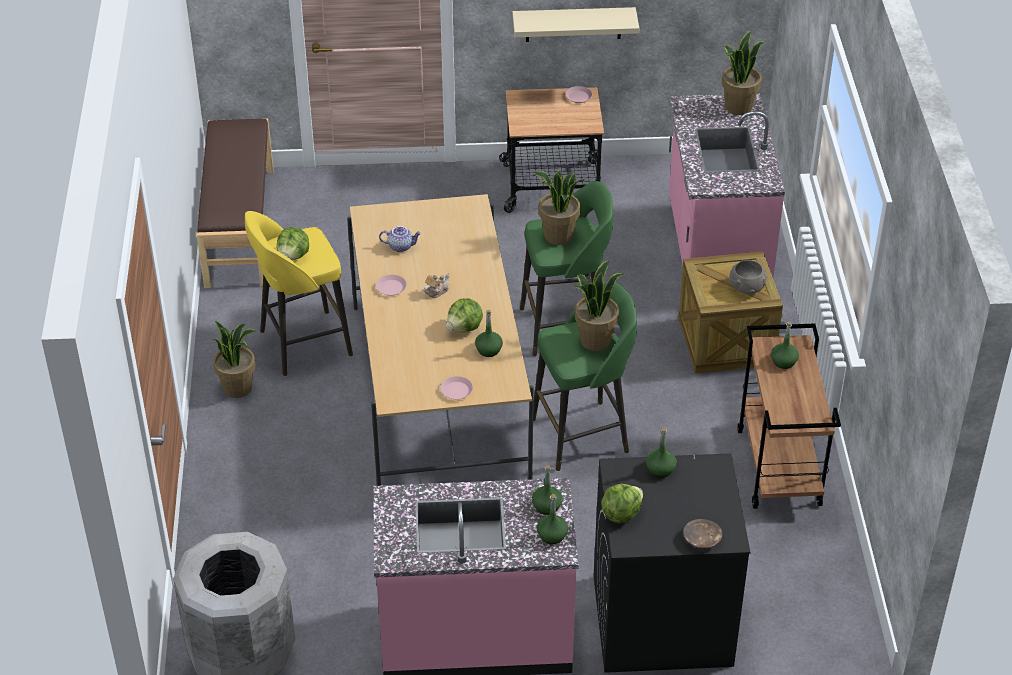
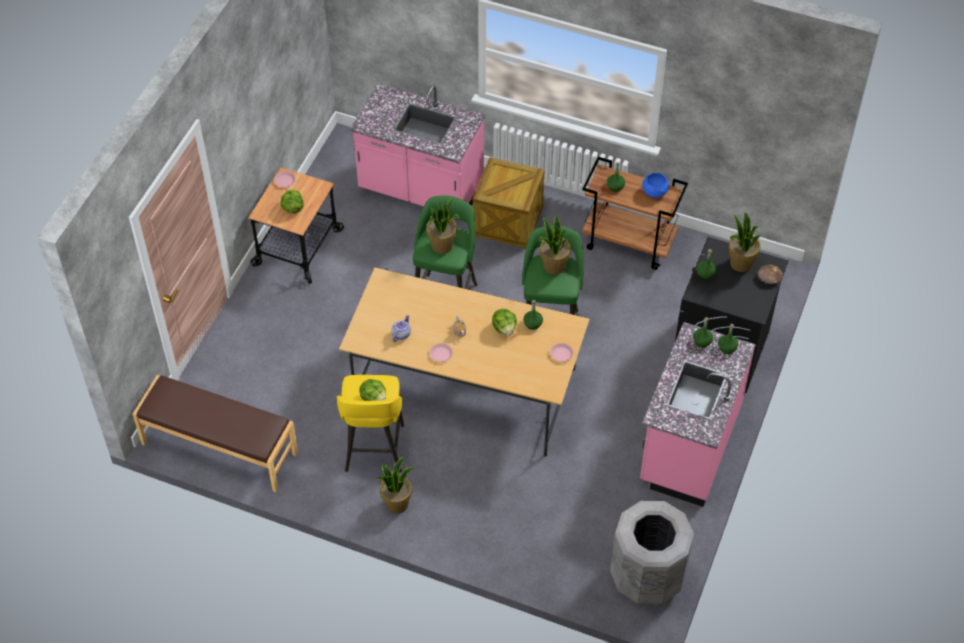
camera: 65 degrees left, 10 degrees up
beige shelf [512,7,639,42] -> none
lettuce [601,484,643,523] -> lettuce moved to [280,189,304,214]
potted plant [722,30,764,115] -> potted plant moved to [728,212,761,272]
grey bowl [729,260,767,294] -> none
none -> blue bowl [642,173,669,198]

